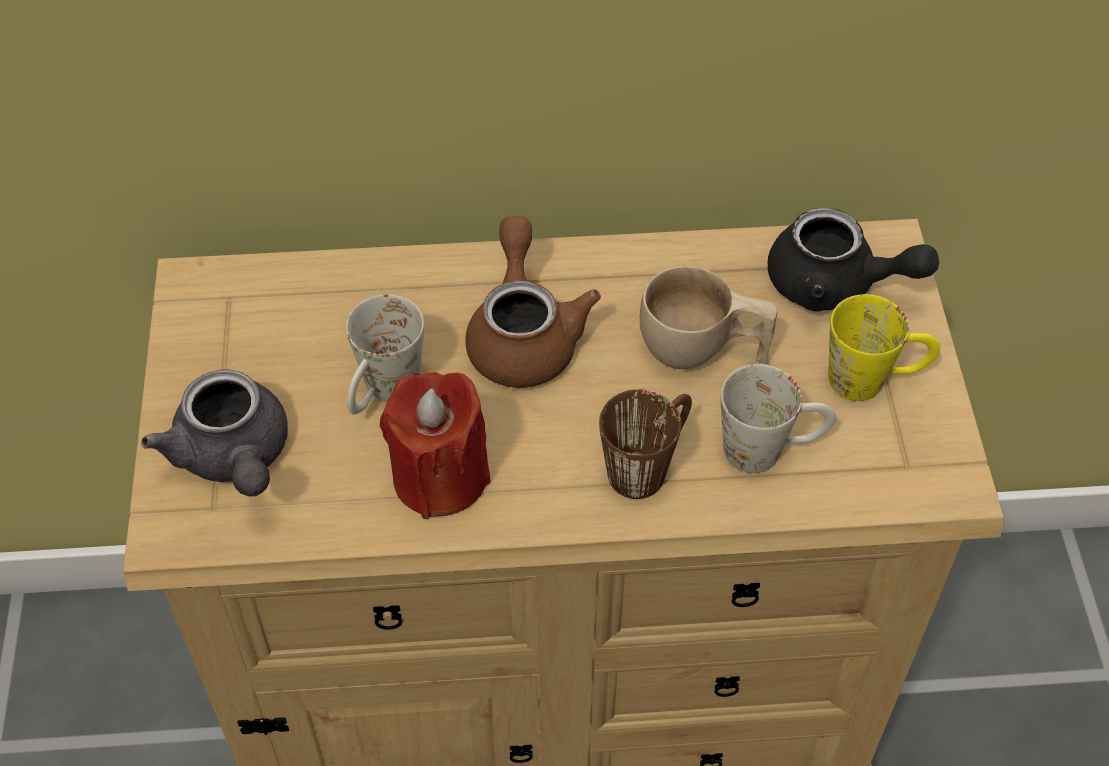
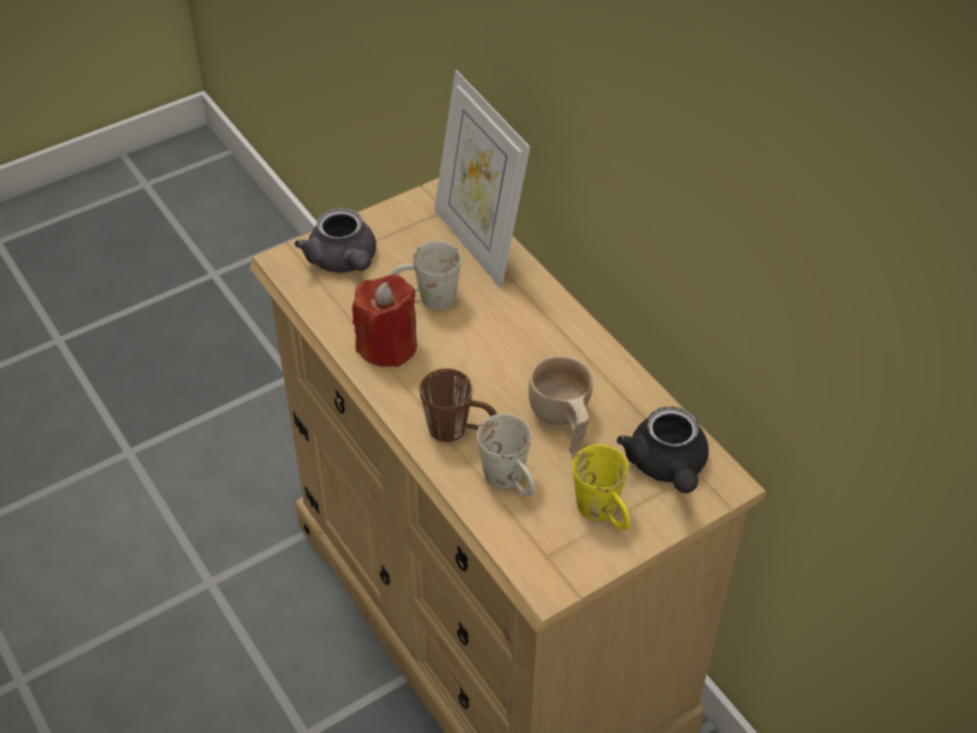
camera: 60 degrees right, 5 degrees down
grey teapot [141,369,288,497] -> grey teapot turned 60 degrees counterclockwise [294,208,376,273]
brown teapot [465,216,601,388] -> none
none -> picture frame [434,70,530,289]

